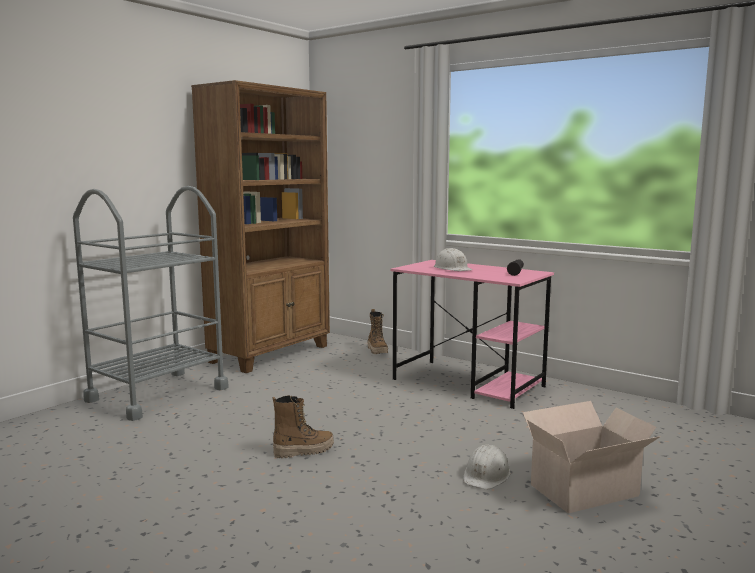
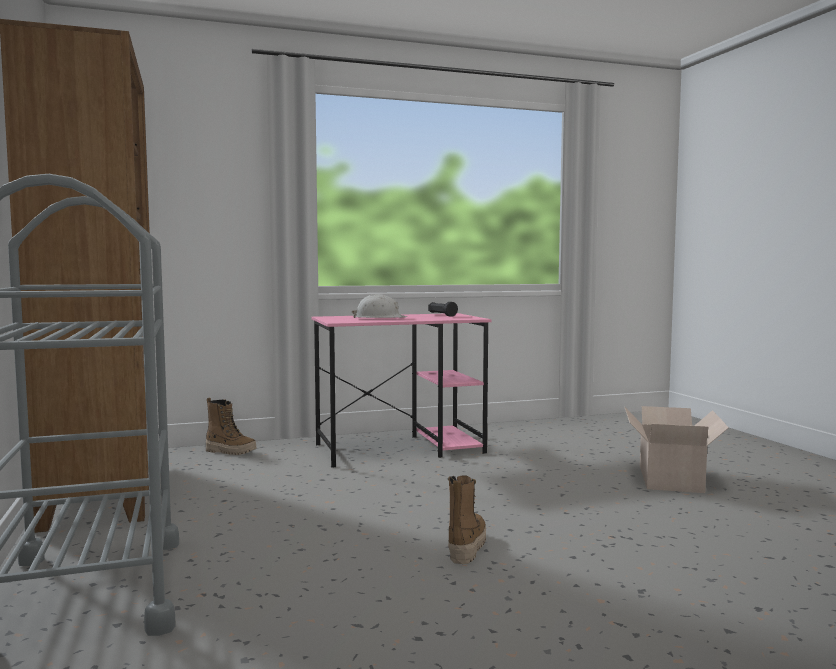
camera: 55 degrees left, 5 degrees down
white hard hat [463,445,510,489] -> none

